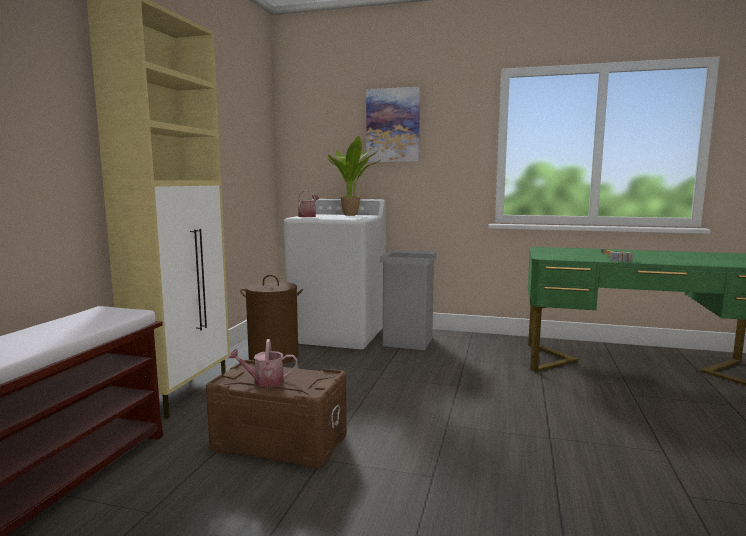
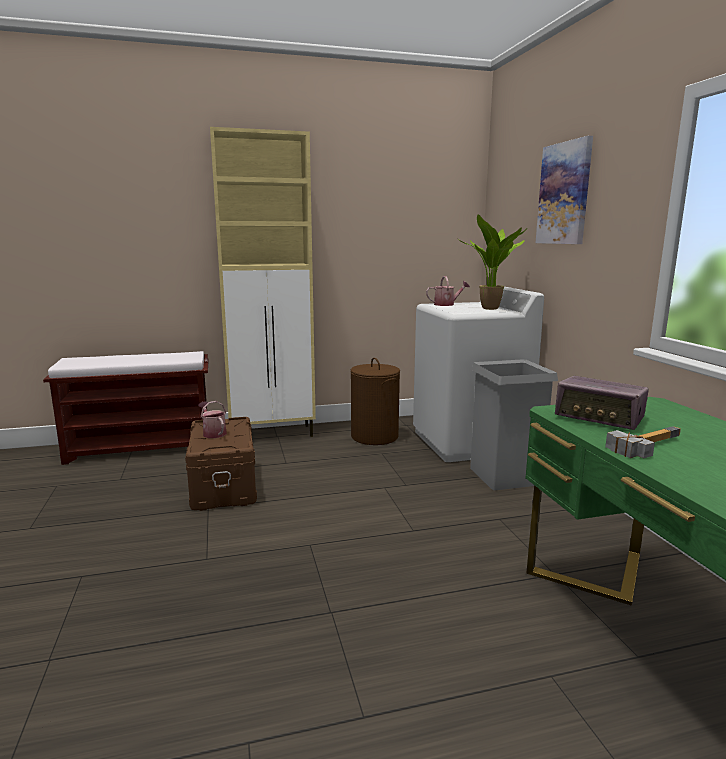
camera: 60 degrees right, 5 degrees up
none -> radio [555,376,649,430]

